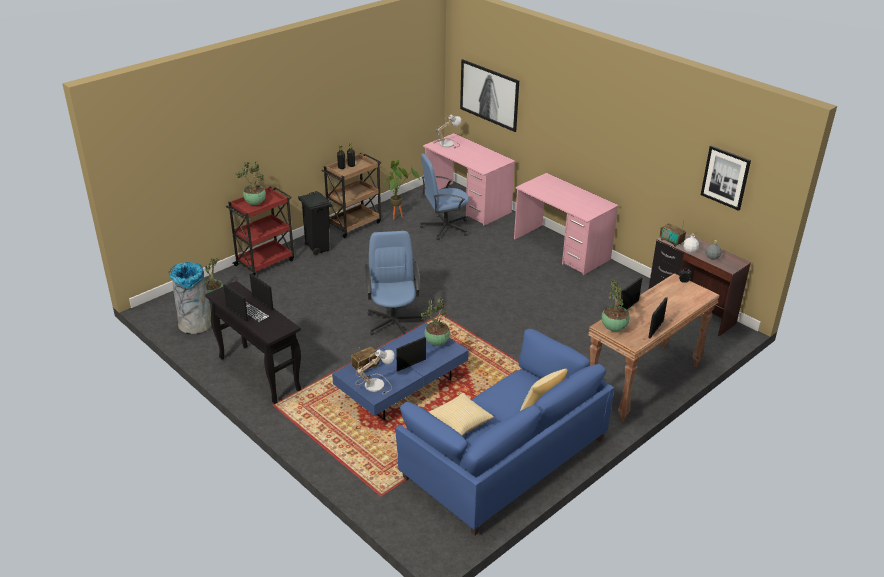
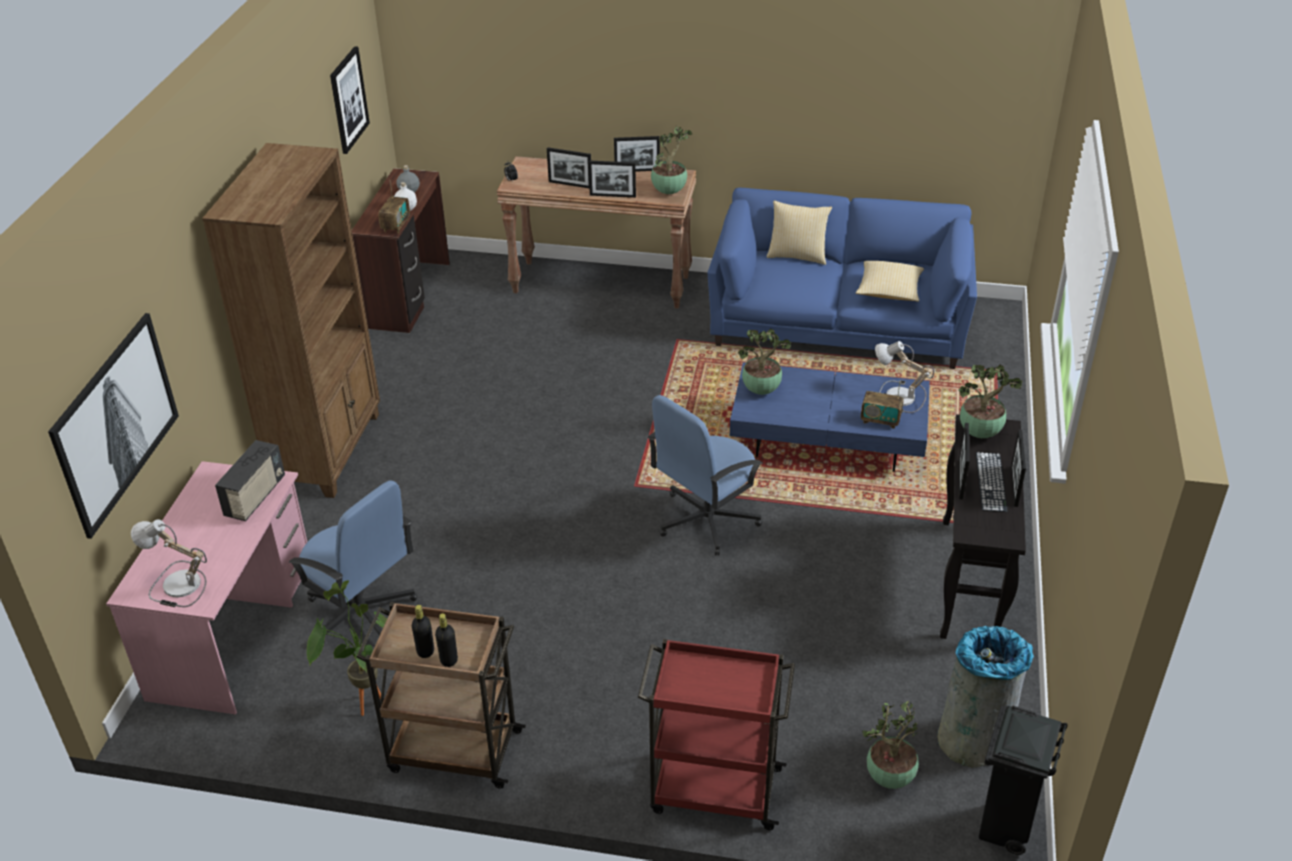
camera: 125 degrees left, 5 degrees up
potted plant [236,161,266,205] -> potted plant moved to [958,365,1022,438]
black trash can [298,191,332,255] -> black trash can moved to [979,705,1068,855]
picture frame [396,337,426,371] -> picture frame moved to [547,148,591,189]
pink desk [514,173,619,275] -> brown bookcase [202,143,380,498]
none -> radio [215,440,285,521]

